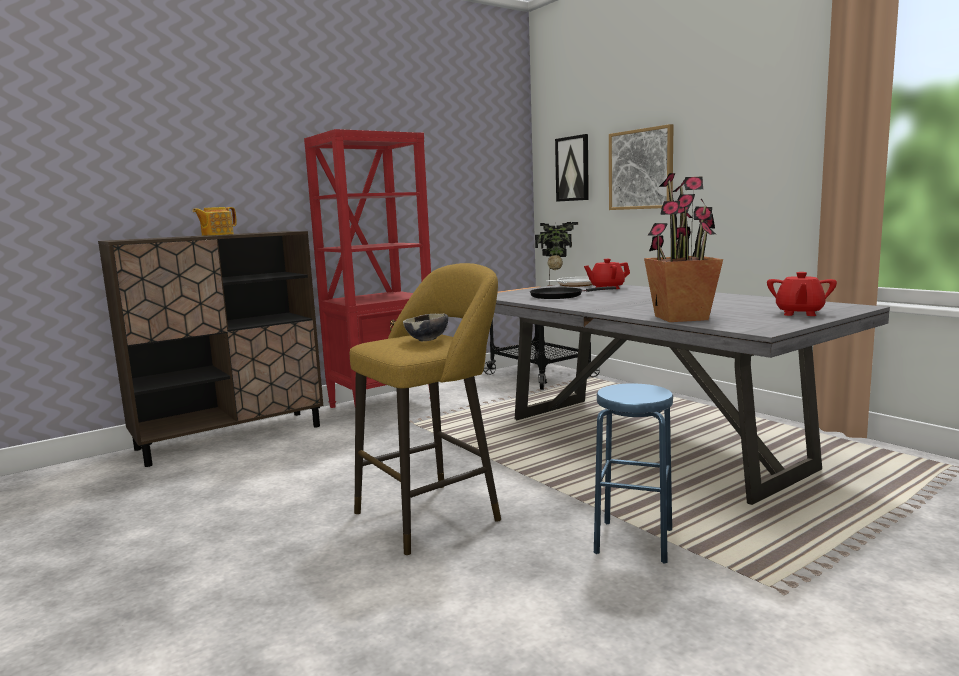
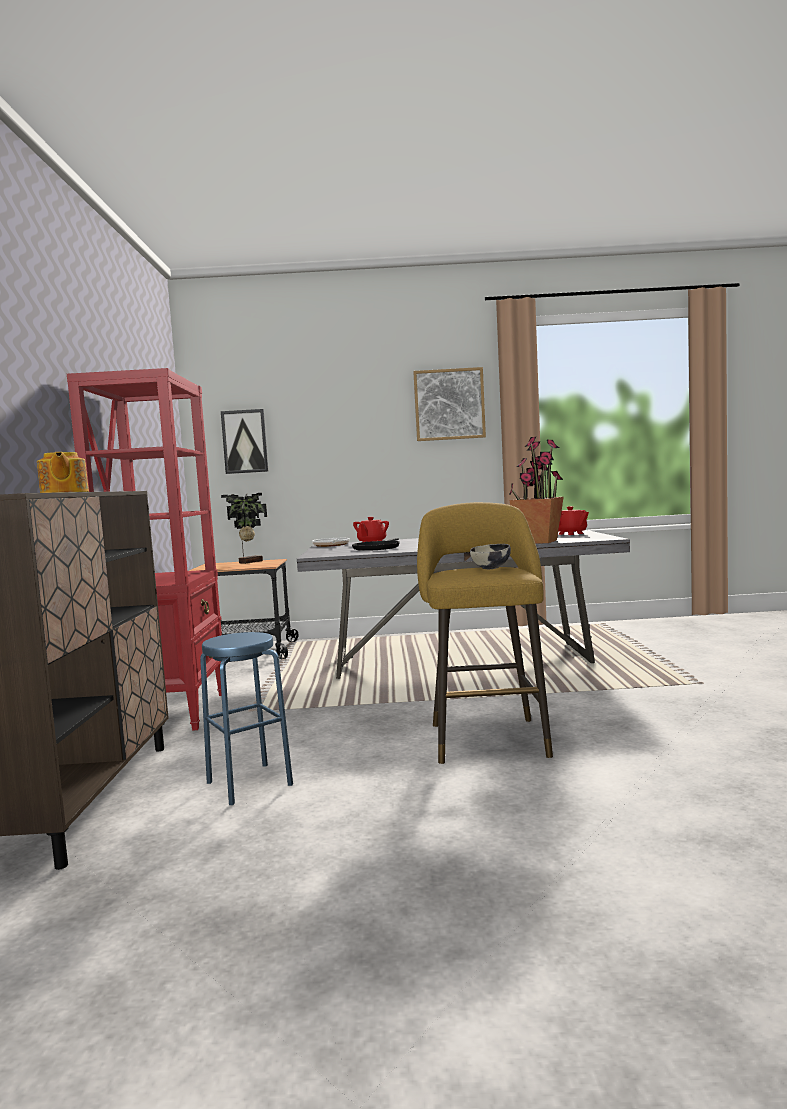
camera: 55 degrees left, 5 degrees down
blue stool [594,384,673,564] -> blue stool moved to [200,632,293,805]
picture [609,124,674,210] -> picture moved to [413,367,486,441]

